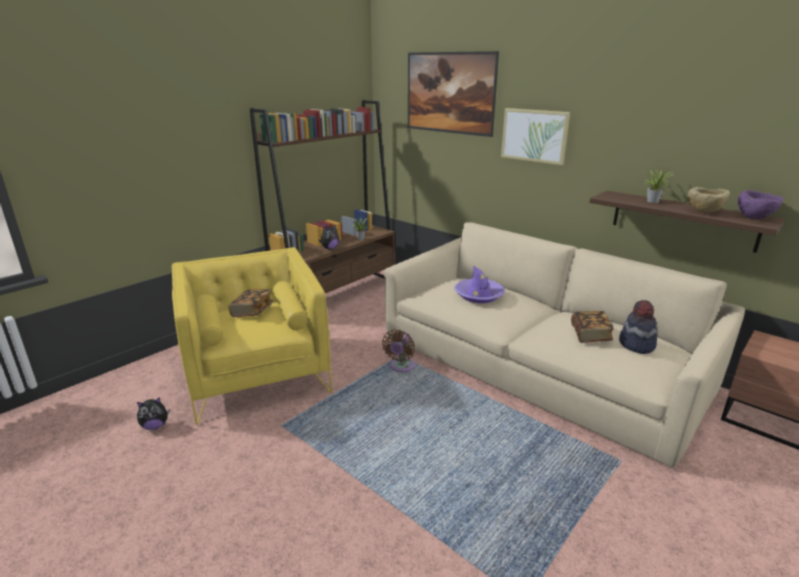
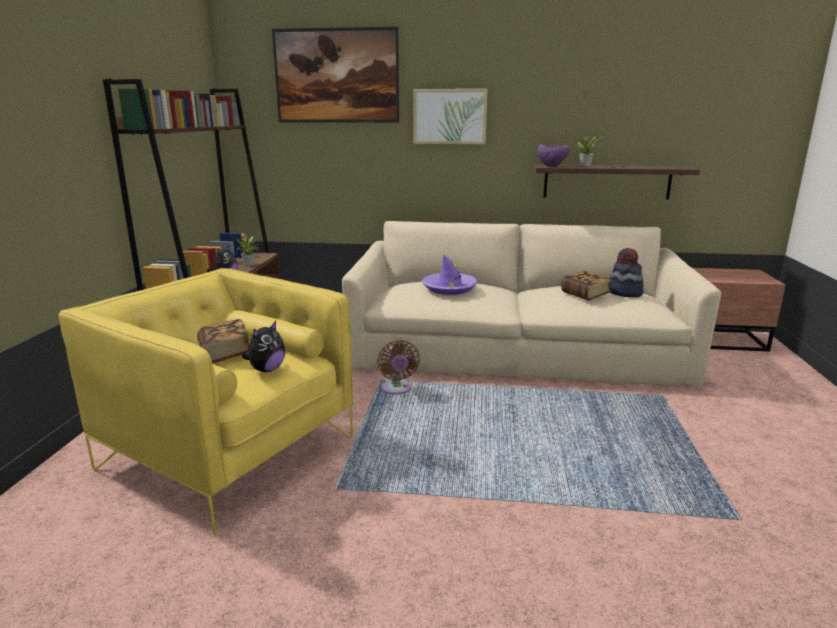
camera: 35 degrees left, 5 degrees down
plush toy [137,397,170,430] -> plush toy moved to [242,321,285,372]
beige bowl [688,187,730,212] -> none
purple bowl [738,190,783,219] -> purple bowl moved to [537,144,570,166]

